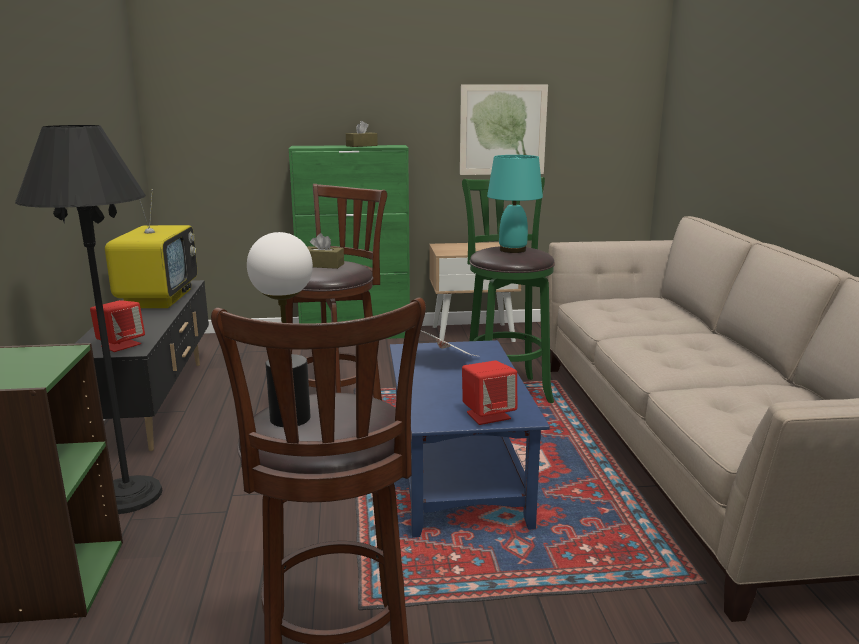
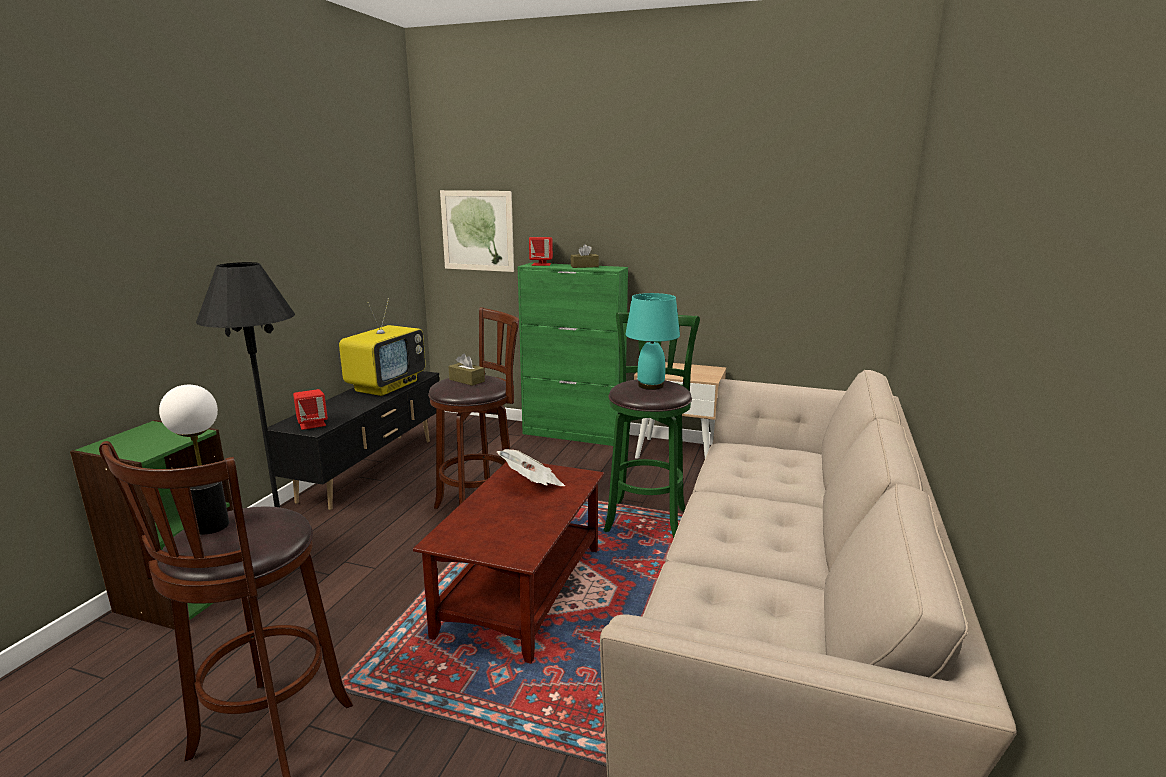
camera: 25 degrees right, 0 degrees up
blue coffee table [390,340,550,537] -> brown coffee table [413,462,604,663]
picture [460,85,548,175] -> picture moved to [440,190,514,272]
red speaker [462,360,517,425] -> red speaker moved to [529,237,553,266]

